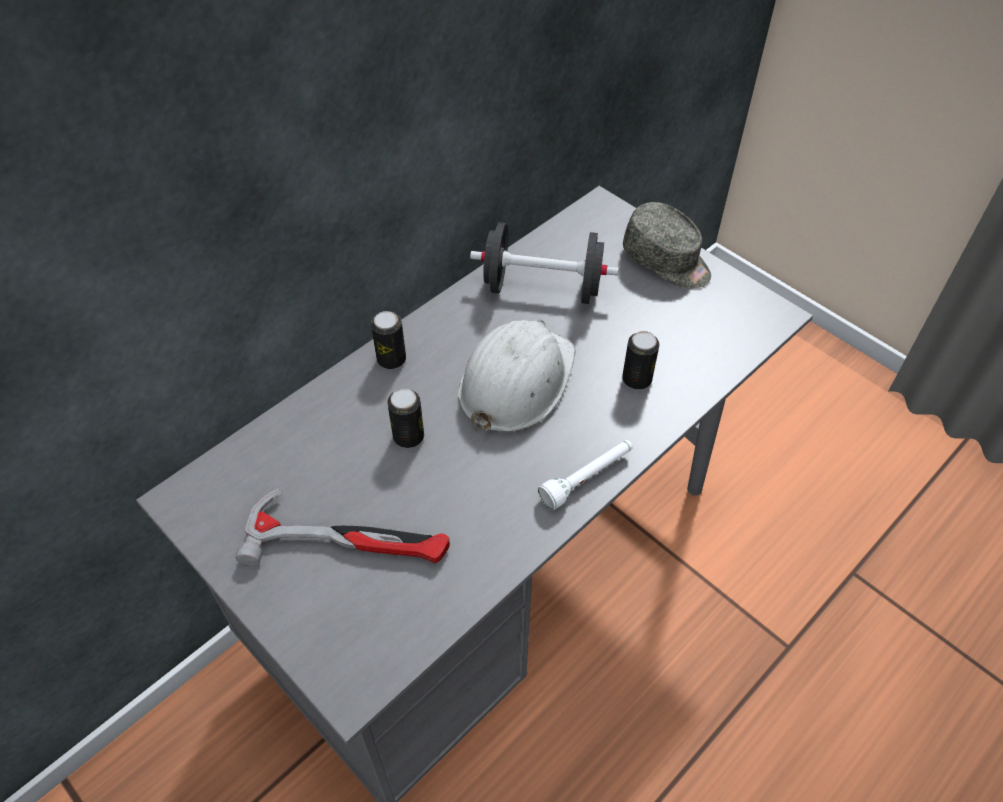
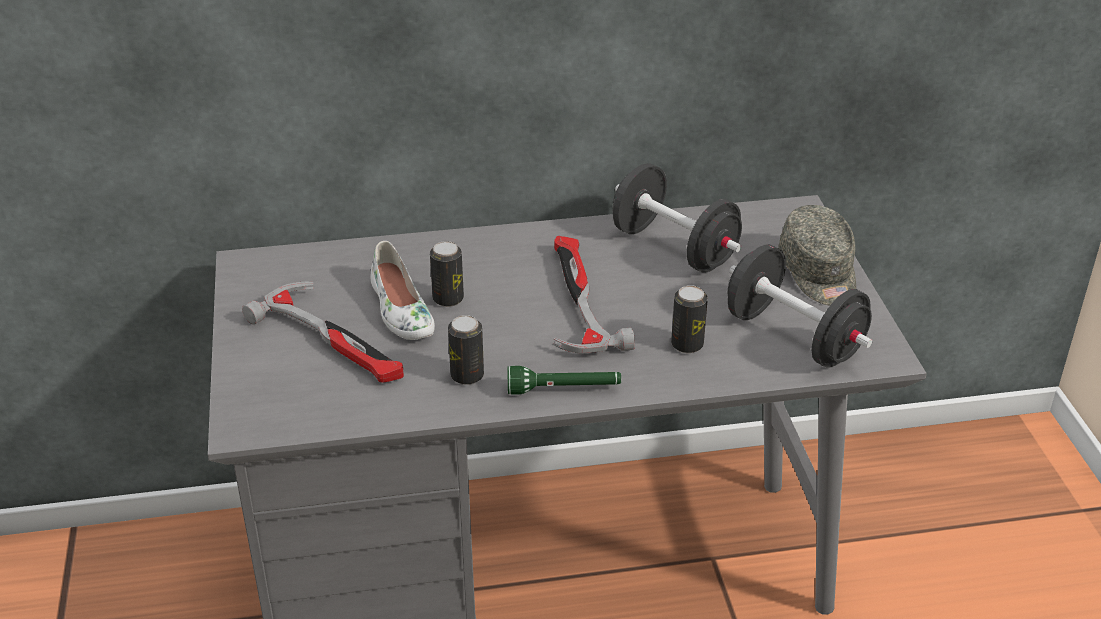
camera: 35 degrees right, 15 degrees down
can [371,311,406,369] -> can moved to [448,315,484,385]
white hard hat [458,319,575,432] -> hammer [553,236,635,353]
white flashlight [538,440,633,510] -> green flashlight [507,366,621,394]
none -> white shoe [371,241,435,340]
none -> black dumbbell [728,244,873,368]

